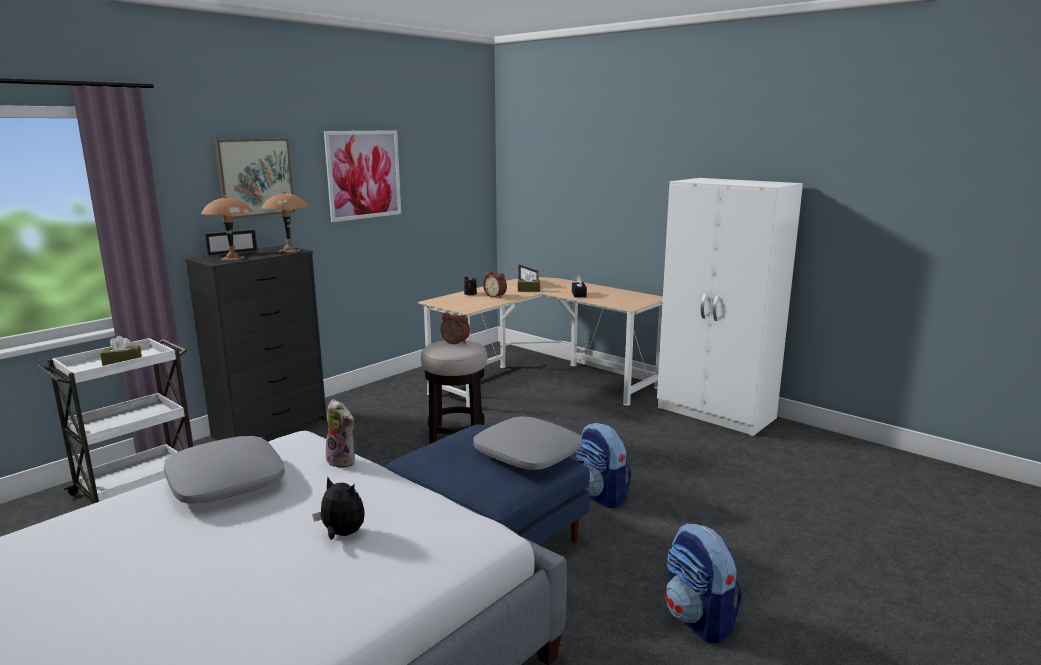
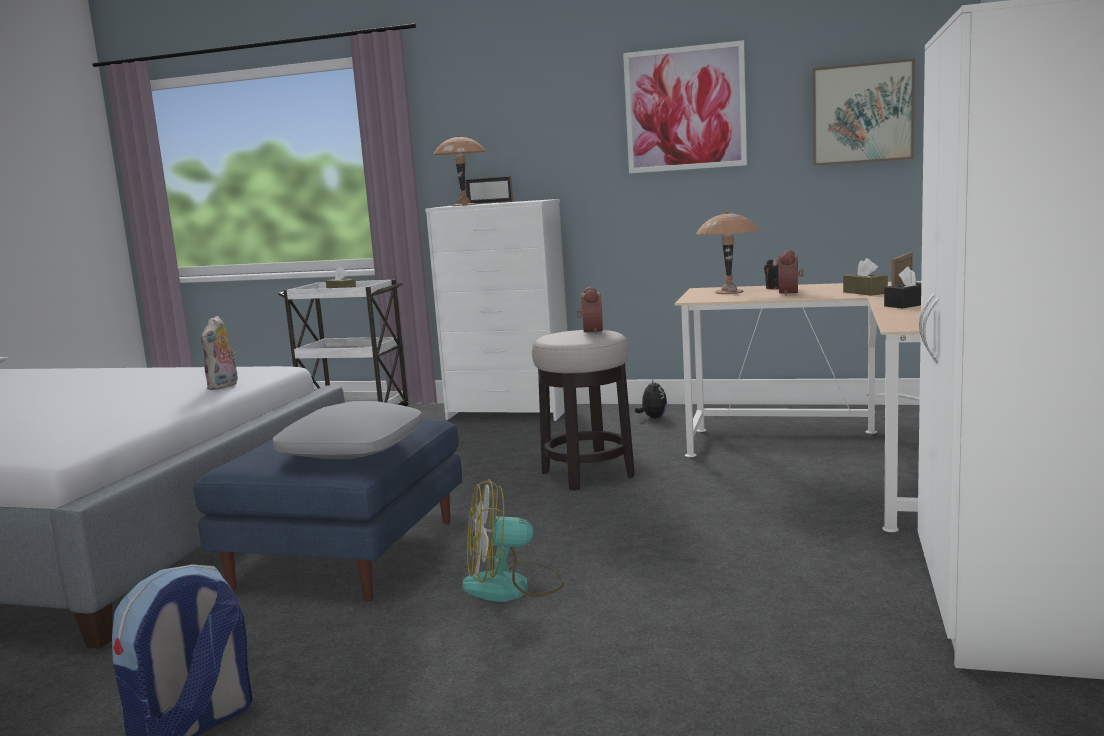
camera: 65 degrees right, 5 degrees down
grey pillow [164,436,285,504] -> none
black dresser [185,245,327,440] -> white dresser [425,199,568,421]
picture [214,139,295,218] -> picture moved to [812,58,915,166]
brown table lamp [262,191,309,253] -> brown table lamp moved to [696,211,759,294]
plush toy [312,476,364,540] -> plush toy moved to [635,380,667,418]
backpack [576,423,632,508] -> fan [463,479,564,602]

